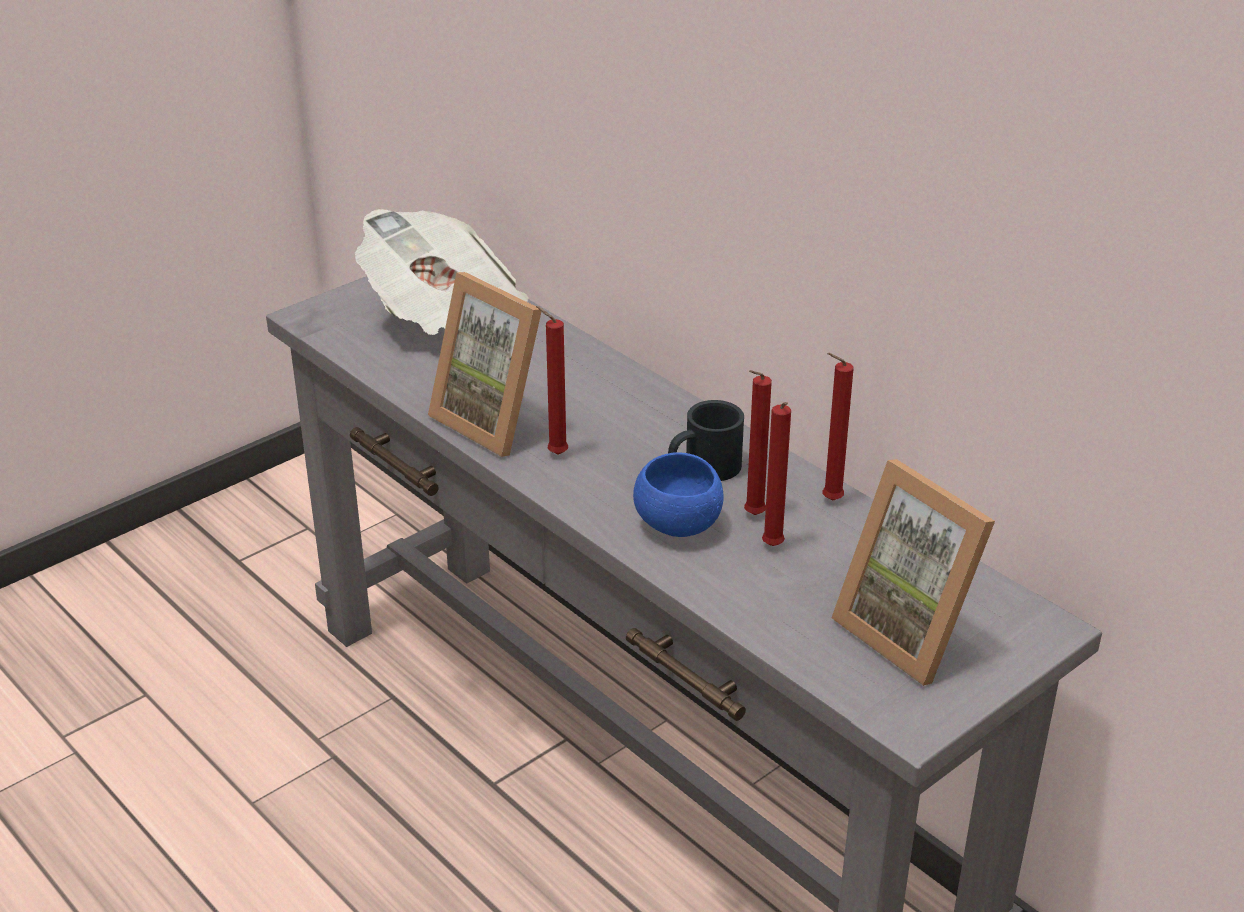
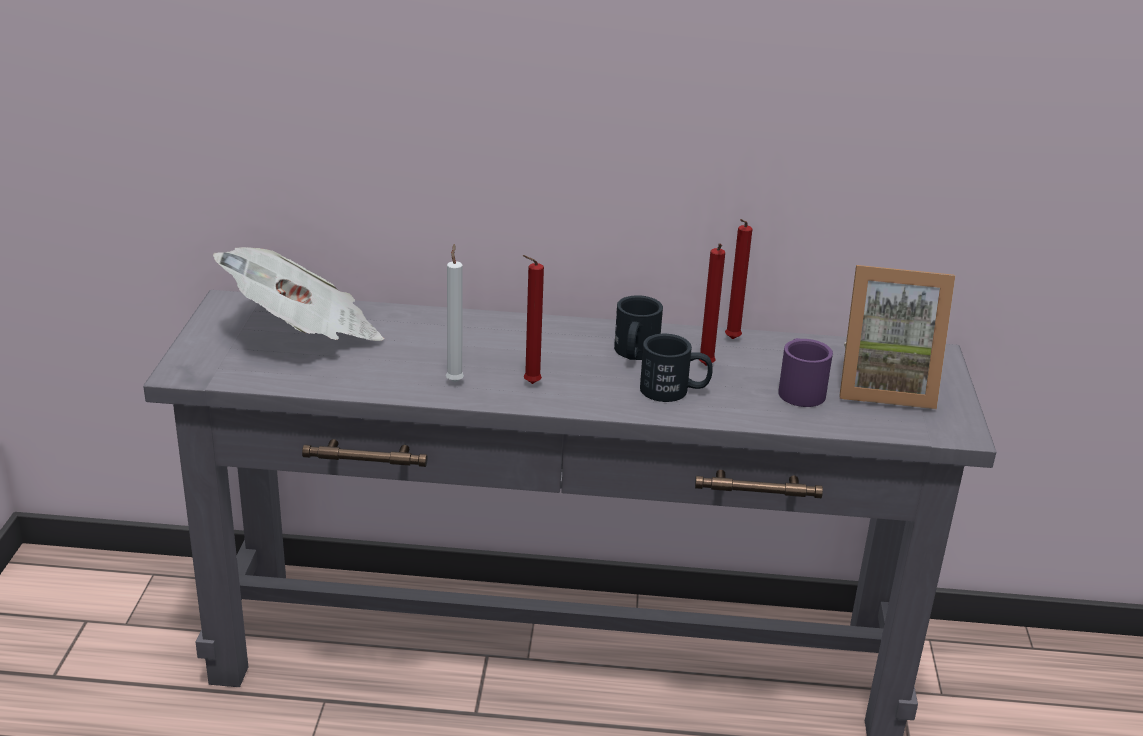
camera: 45 degrees left, 5 degrees down
picture frame [428,272,541,457] -> white candle [446,244,464,382]
blue bowl [633,452,723,537] -> black mug [640,334,713,402]
red candle [762,402,791,546] -> none
none -> purple mug [778,338,833,407]

